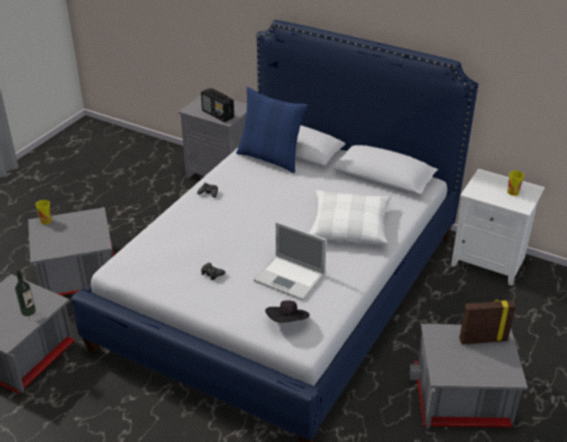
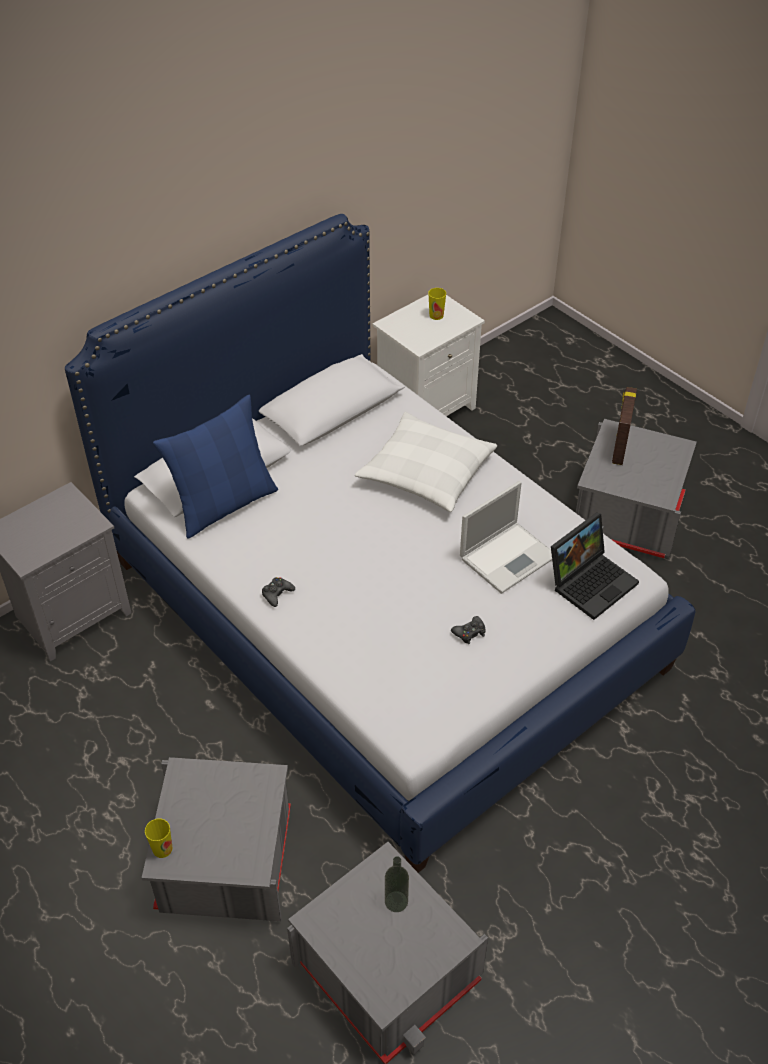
camera: 70 degrees left, 10 degrees up
radio [201,88,234,122] -> none
black hat [265,300,310,323] -> laptop [551,512,639,620]

